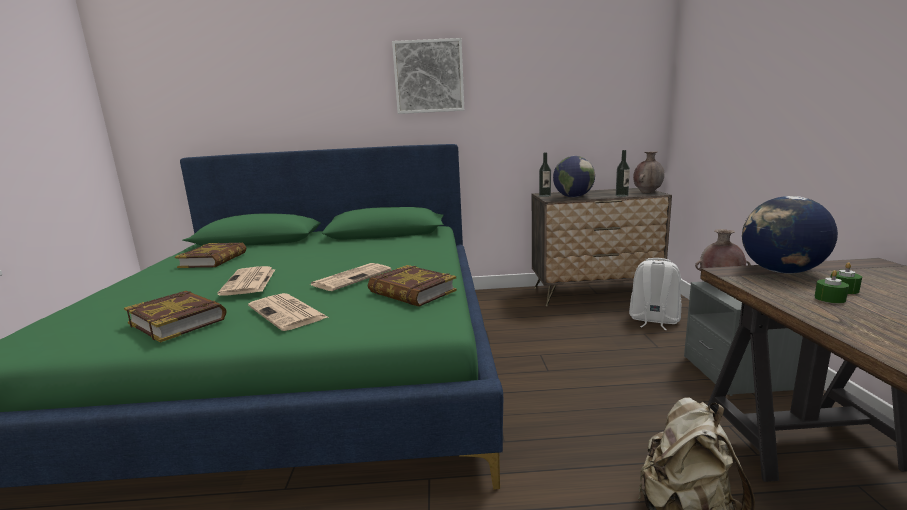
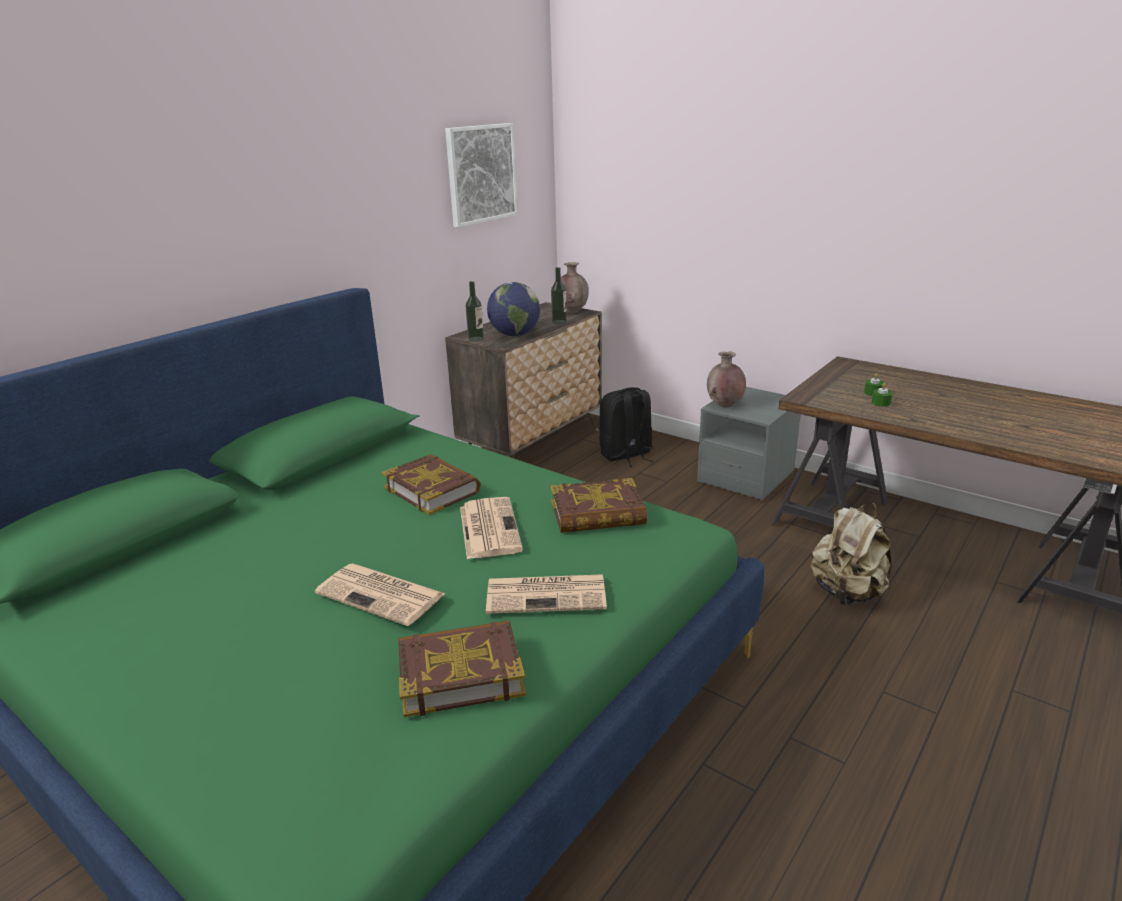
camera: 50 degrees left, 10 degrees up
book [175,243,246,268] -> book moved to [382,454,481,515]
picture [392,38,464,114] -> picture moved to [445,123,518,228]
white backpack [629,258,681,330] -> black backpack [600,387,653,467]
globe [742,196,838,273] -> none

